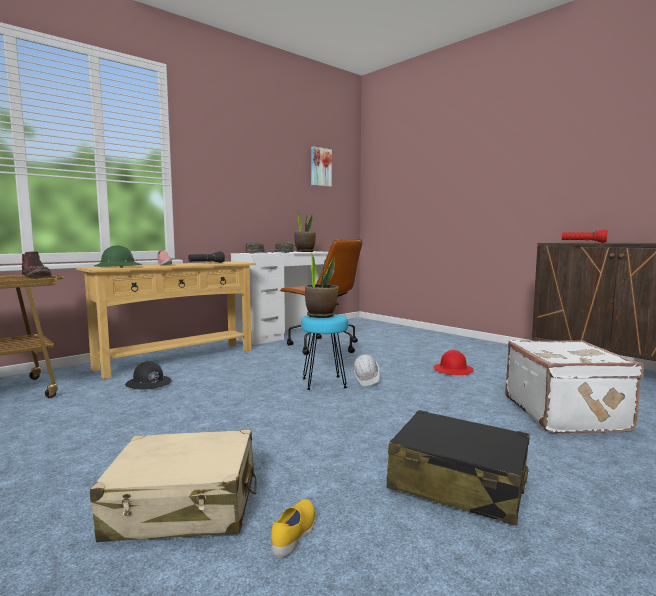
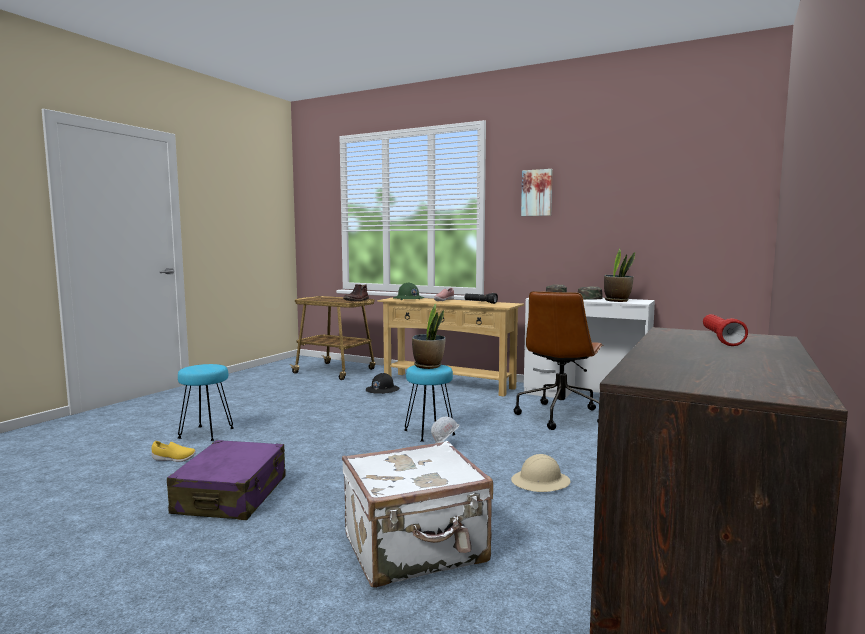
camera: 70 degrees right, 0 degrees up
beige suitcase [90,430,257,542] -> turquoise stool [178,364,233,441]
picture [311,146,332,187] -> picture moved to [521,169,553,216]
black suitcase [387,410,530,526] -> purple suitcase [167,440,286,520]
red hard hat [433,350,474,375] -> beige hard hat [511,454,571,492]

